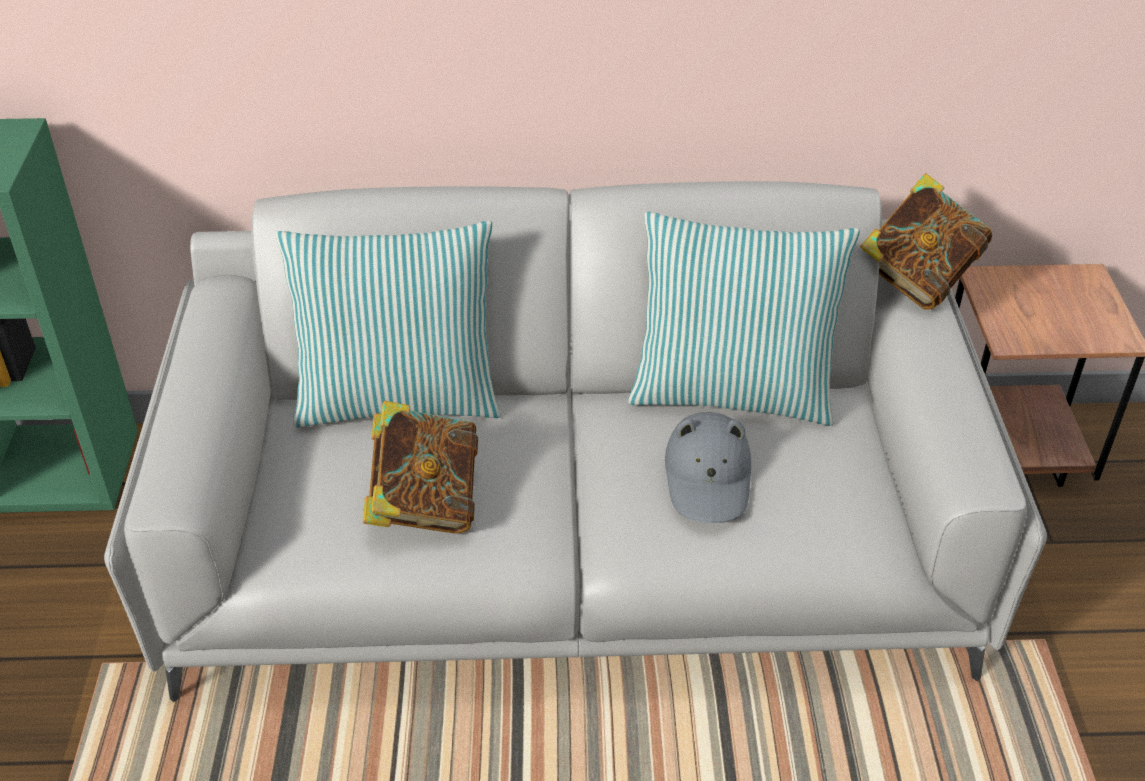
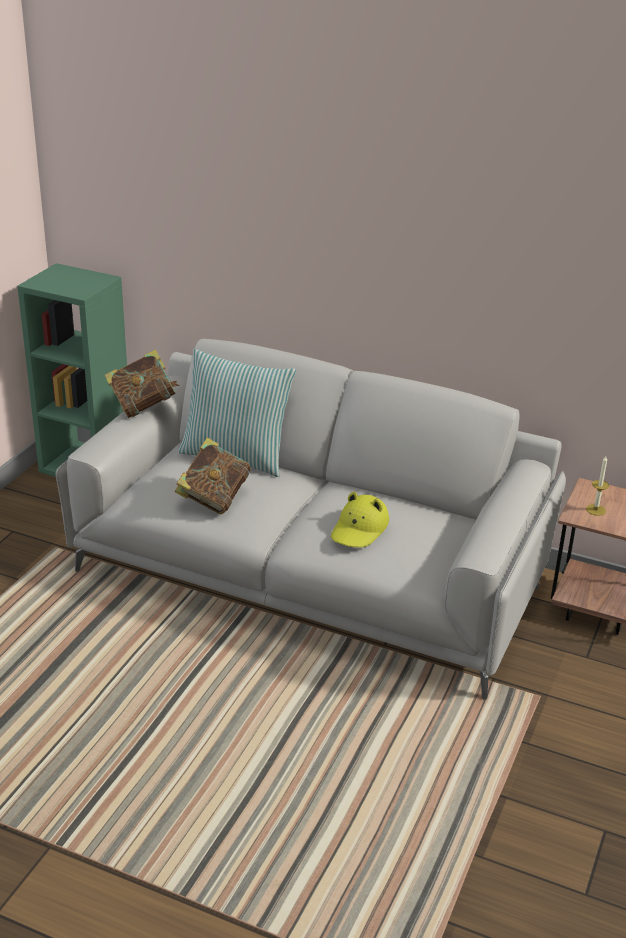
camera: 25 degrees right, 10 degrees down
pillow [628,212,860,426] -> none
grey hat [665,412,751,523] -> yellow hat [331,492,389,548]
book [860,173,992,310] -> book moved to [105,349,179,418]
none -> candle [586,456,609,516]

